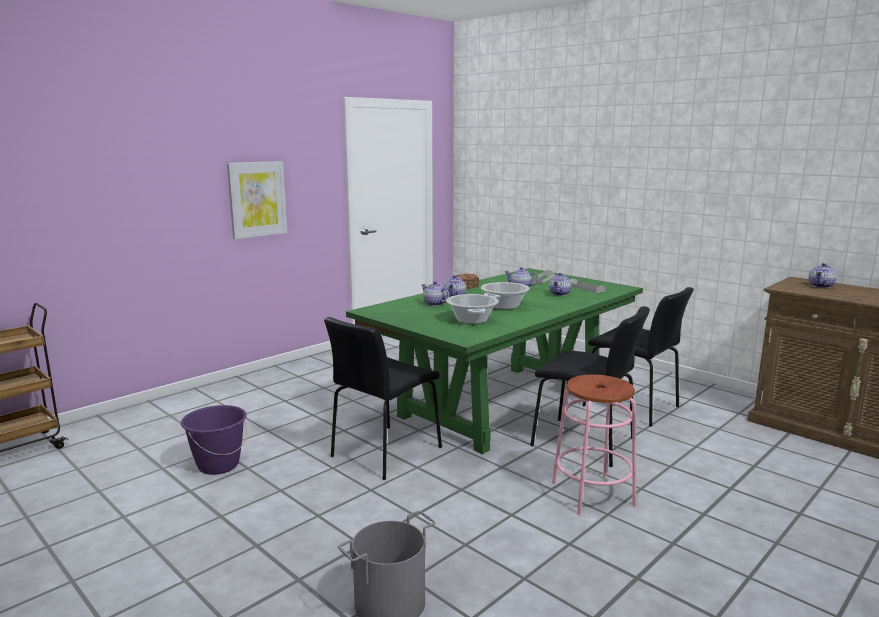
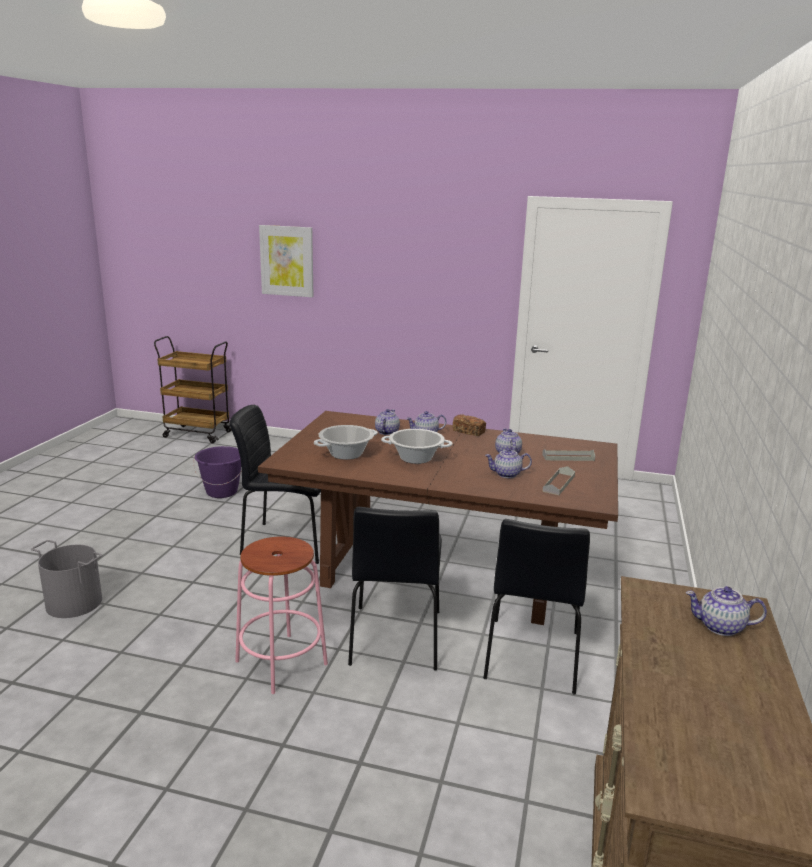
camera: 60 degrees right, 5 degrees up
picture [227,161,287,239] -> picture moved to [259,225,314,297]
green dining table [346,268,643,454] -> brown dining table [258,411,618,625]

